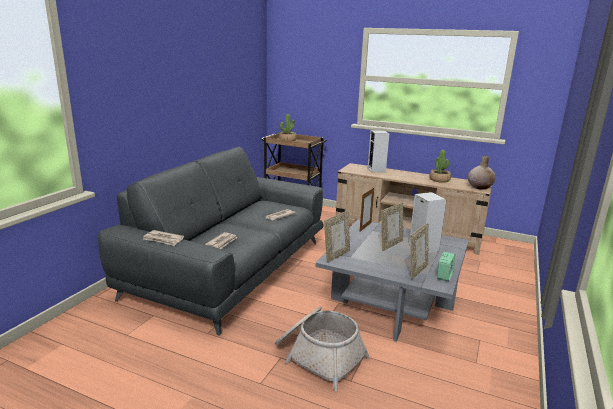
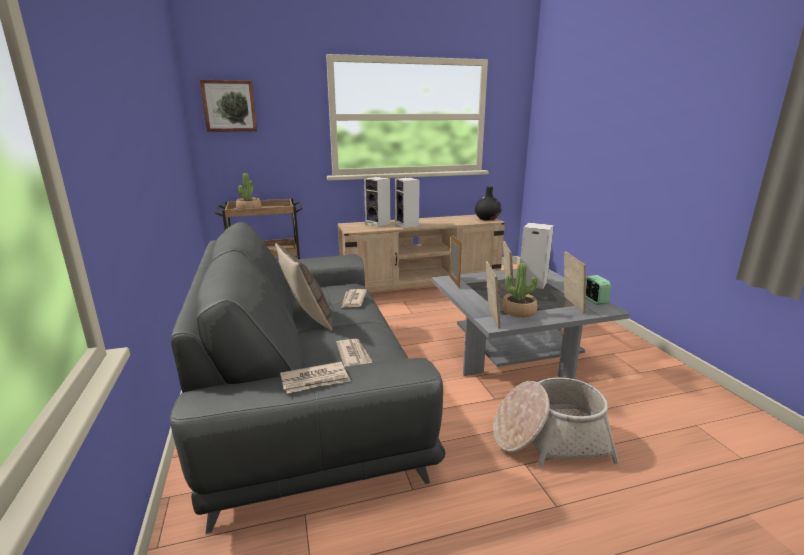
camera: 40 degrees left, 0 degrees up
potted plant [430,150,451,183] -> potted plant moved to [502,263,538,318]
beige vase [468,156,496,190] -> black vase [475,186,502,221]
none -> picture [200,80,257,132]
none -> pillow [275,243,333,331]
none -> speaker [395,178,420,228]

